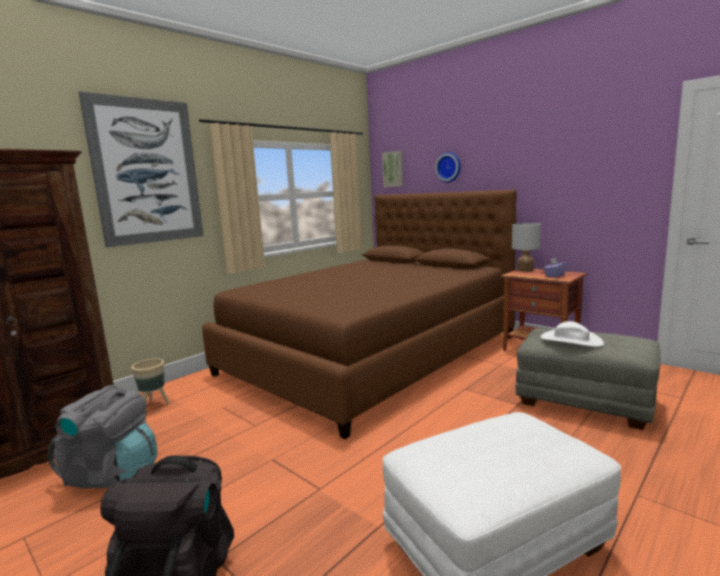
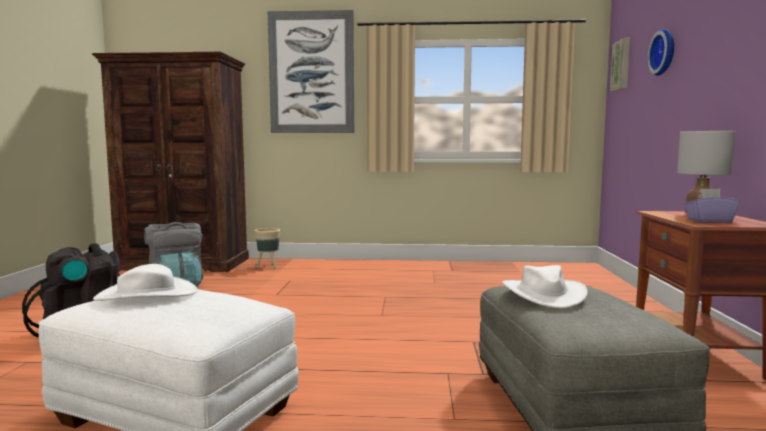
camera: 50 degrees right, 5 degrees down
brown bed [202,189,517,439] -> none
none -> white hat [93,264,198,301]

